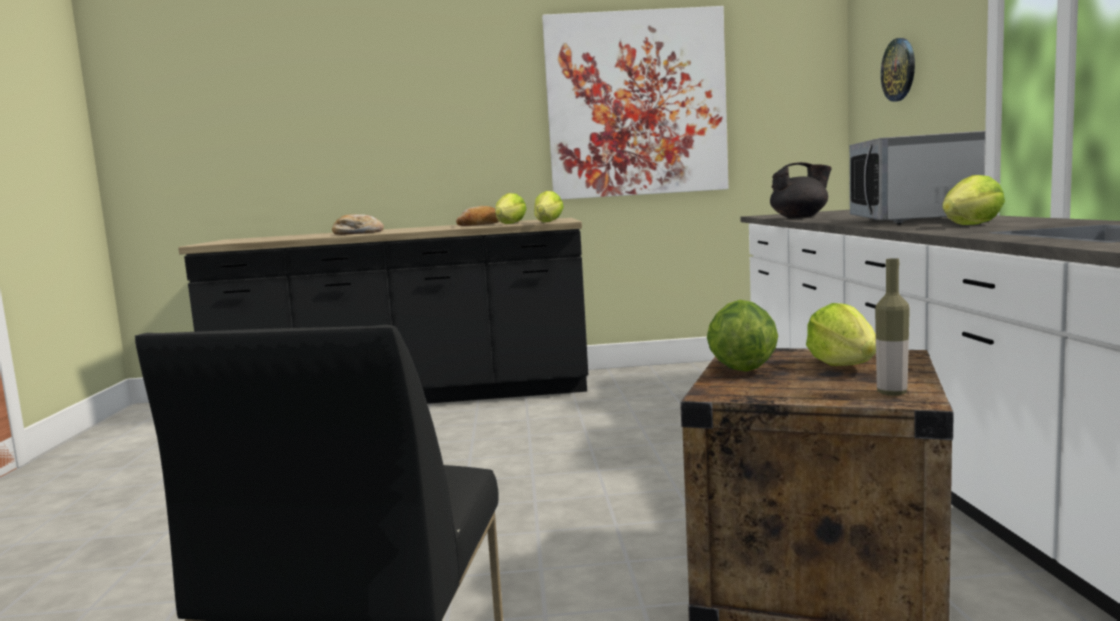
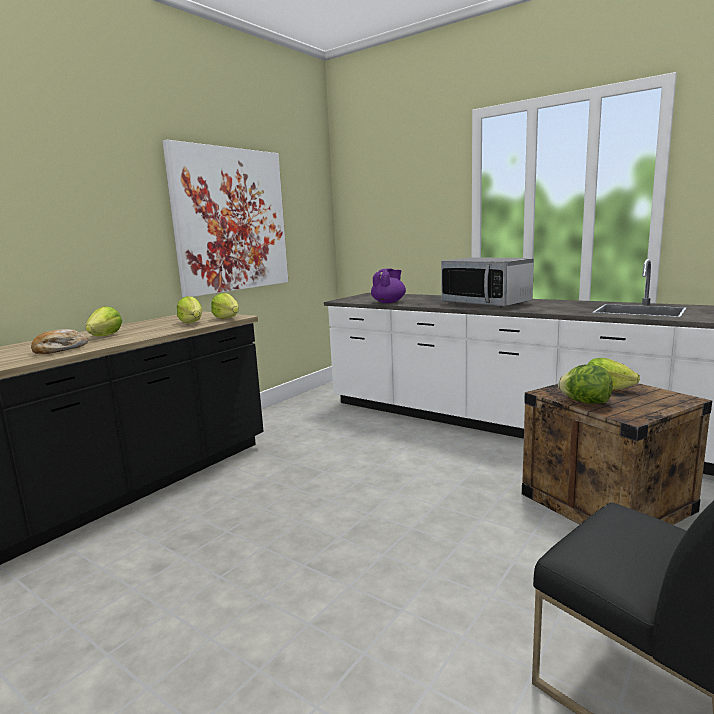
camera: 50 degrees left, 5 degrees up
bread [456,206,500,226] -> none
black teapot [770,162,832,218] -> purple teapot [371,268,406,303]
bottle [875,258,910,396] -> none
wall clock [881,38,915,102] -> none
lettuce [942,175,1005,225] -> lettuce moved to [85,306,122,336]

